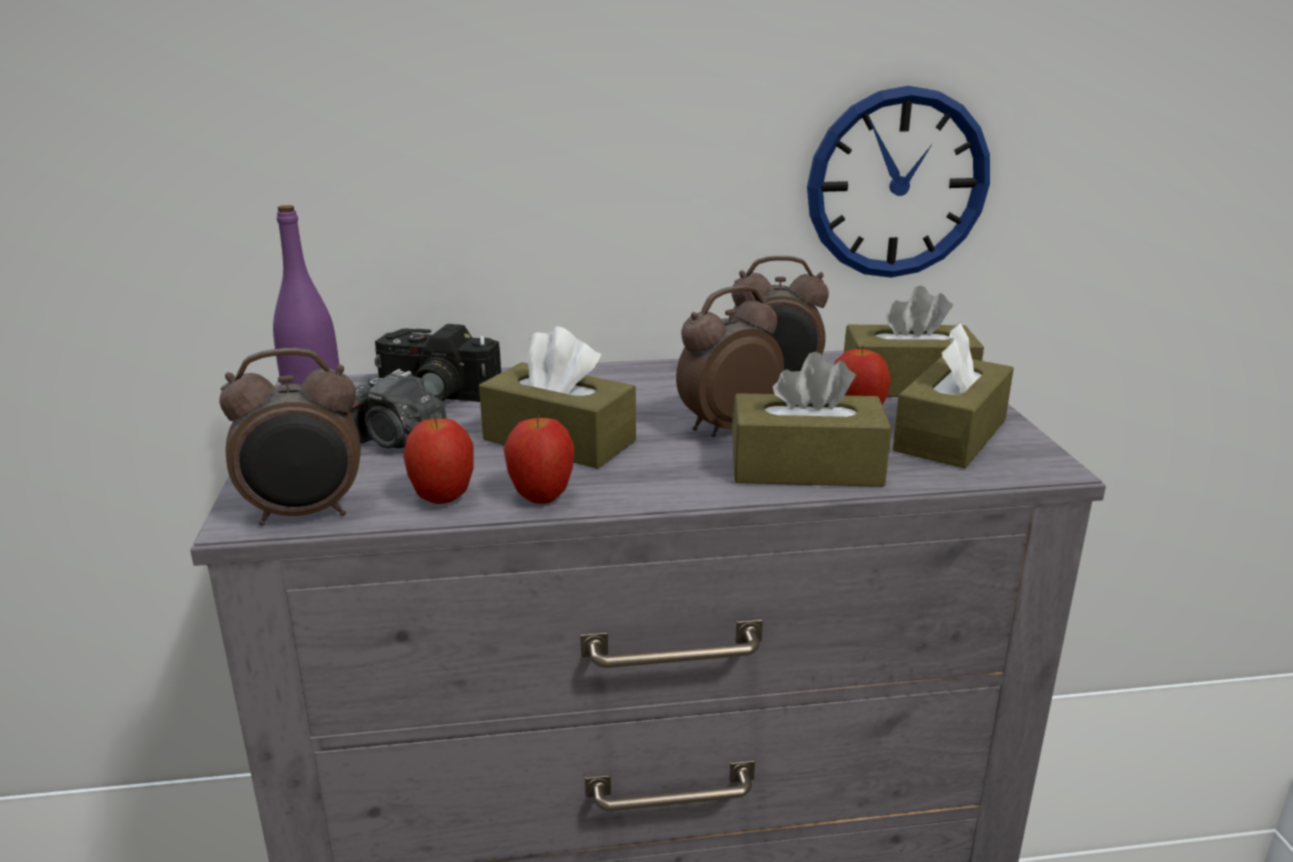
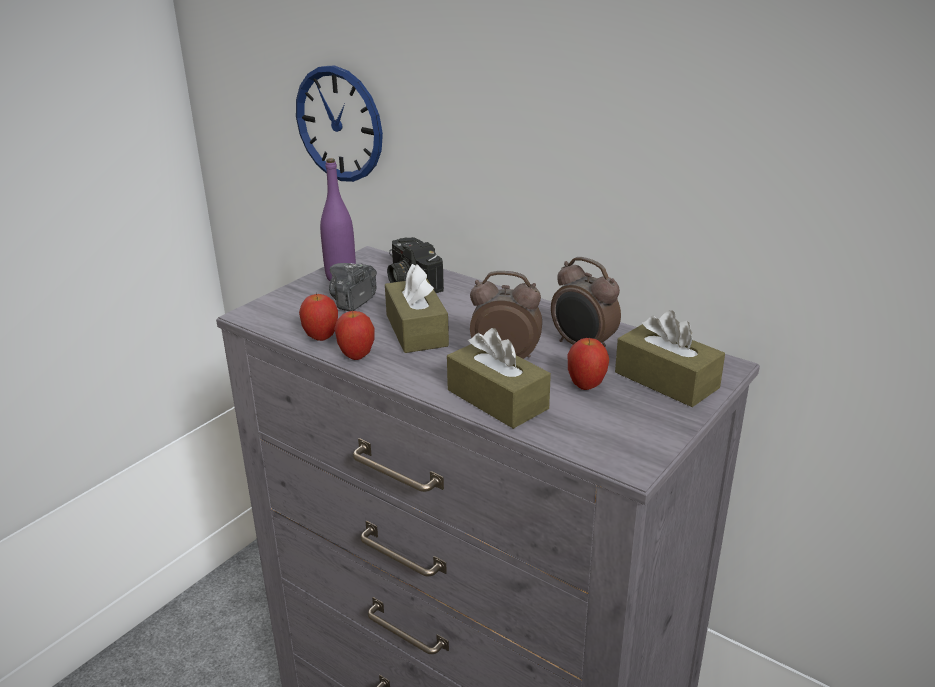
camera: 45 degrees right, 5 degrees up
alarm clock [219,348,361,526] -> none
camera [349,369,447,448] -> camera turned 45 degrees clockwise [329,263,377,311]
wall clock [807,86,990,278] -> wall clock moved to [296,65,383,182]
brown tissue box [892,322,1014,468] -> none

